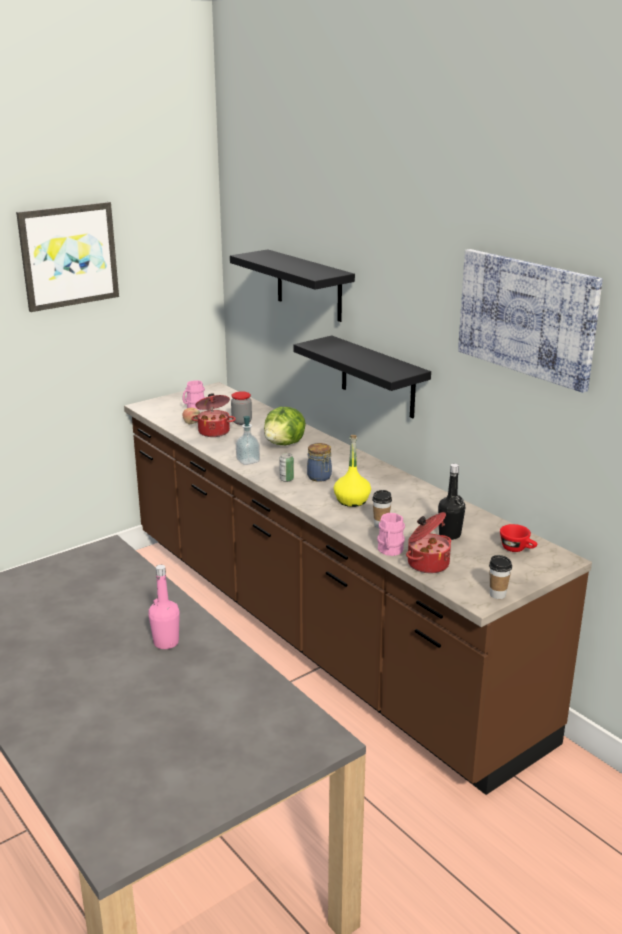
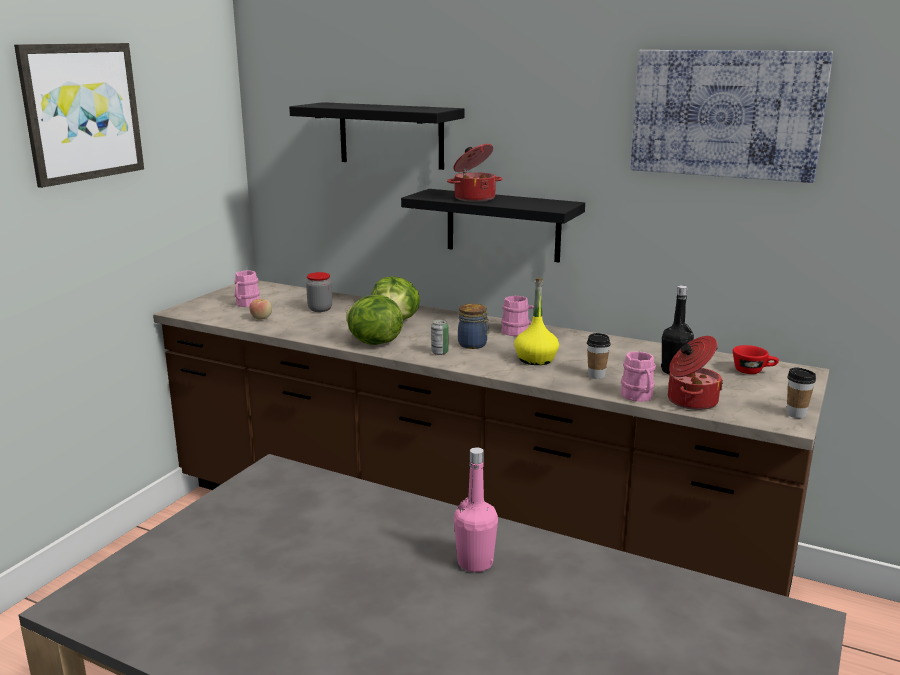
camera: 25 degrees left, 5 degrees down
cooking pot [191,394,236,437] -> cooking pot moved to [447,144,502,202]
soap dispenser [236,416,260,465] -> lettuce [346,295,403,345]
none -> pink mug [501,296,534,336]

